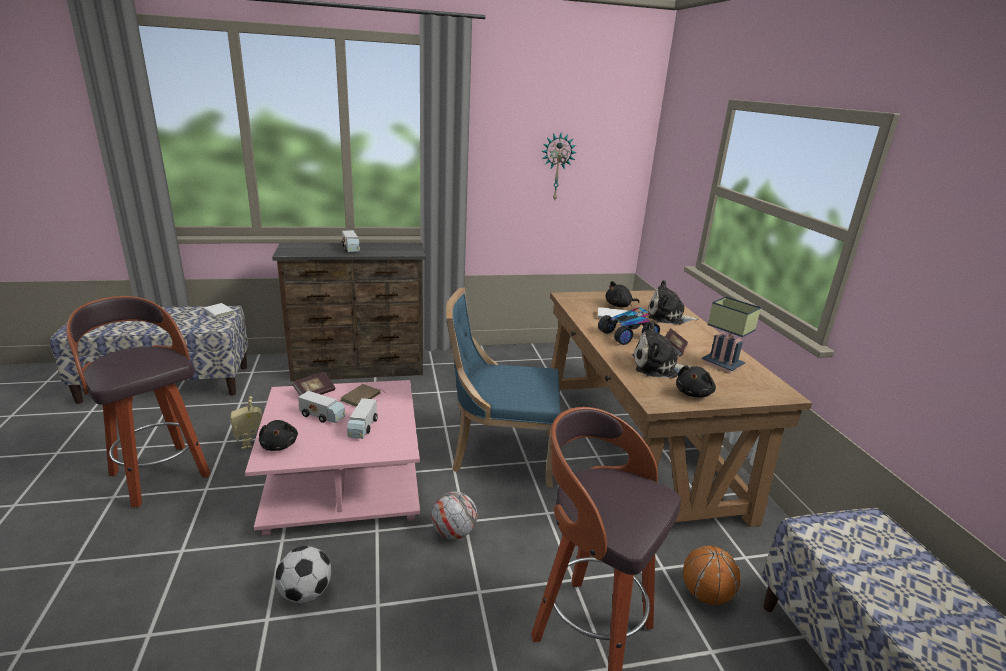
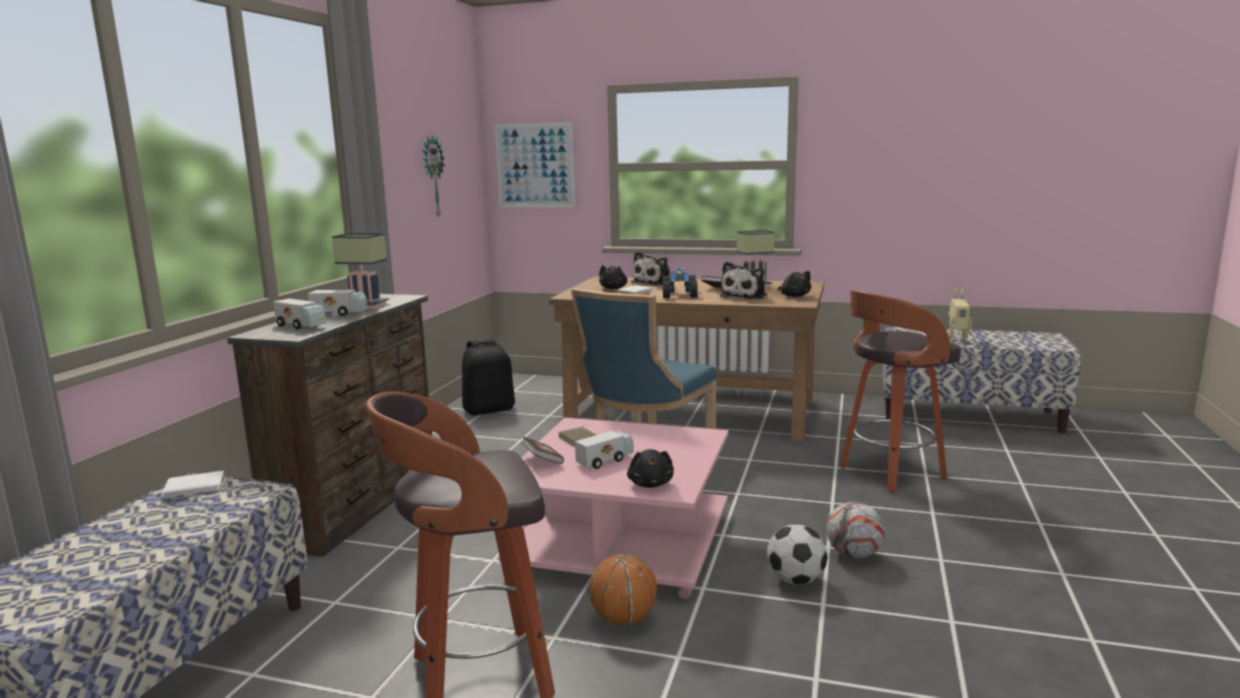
camera: 60 degrees left, 10 degrees down
toy robot [231,396,262,449] -> toy robot moved to [948,288,972,342]
black plush toy [259,420,298,451] -> black plush toy turned 75 degrees clockwise [627,449,674,488]
toy truck [347,398,378,439] -> toy truck moved to [273,299,326,329]
football [431,492,477,540] -> football moved to [827,502,884,559]
basketball [683,546,740,605] -> basketball moved to [589,554,657,625]
none -> table lamp [332,233,389,309]
none -> black backpack [462,338,515,415]
none -> picture [495,122,575,207]

